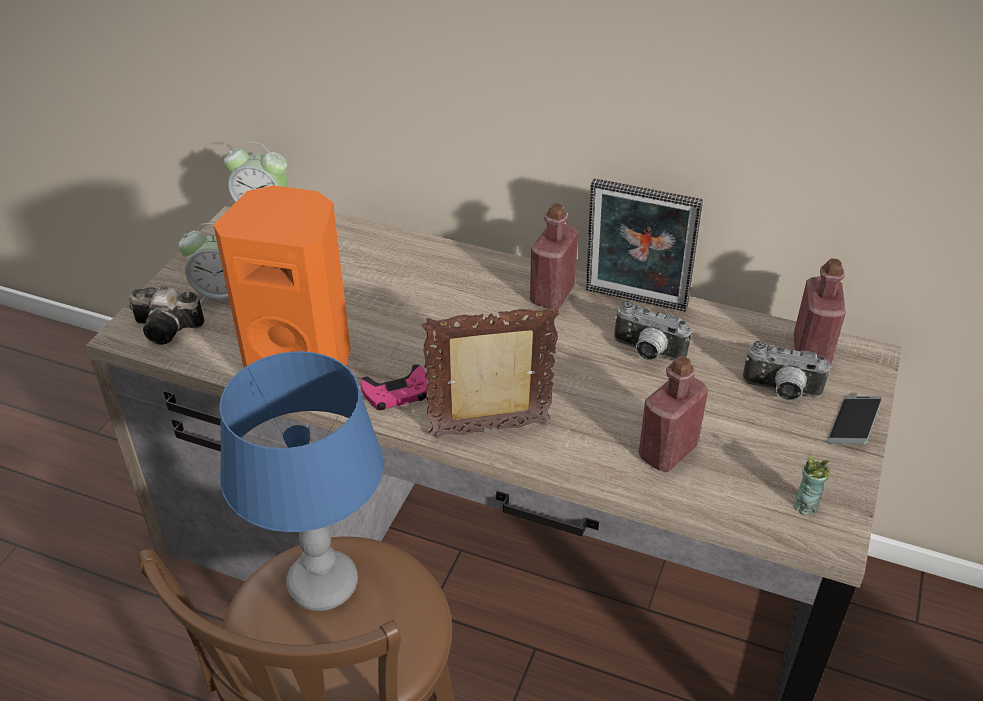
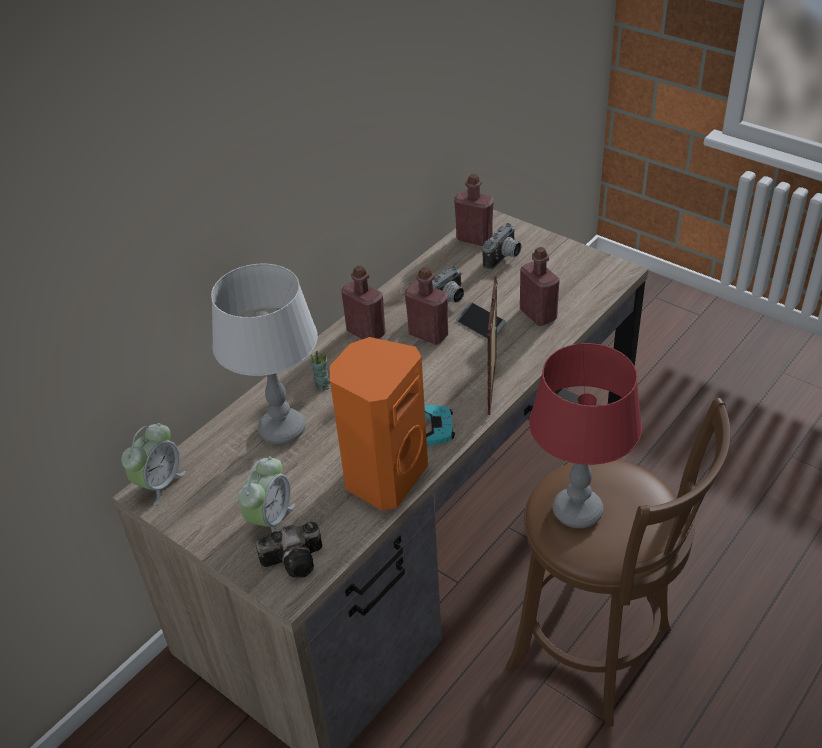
camera: 70 degrees left, 0 degrees up
camera [129,286,204,345] -> camera turned 45 degrees clockwise [256,522,322,578]
blue table lamp [220,351,384,611] -> red table lamp [529,343,642,528]
pink game controller [361,364,427,410] -> turquoise game controller [425,405,455,445]
picture frame [586,178,703,312] -> none
cup [794,455,830,515] -> cup moved to [310,351,330,391]
phone [828,396,883,445] -> phone moved to [456,302,506,339]
none -> grey table lamp [211,264,318,445]
none -> red bottle [405,267,448,345]

